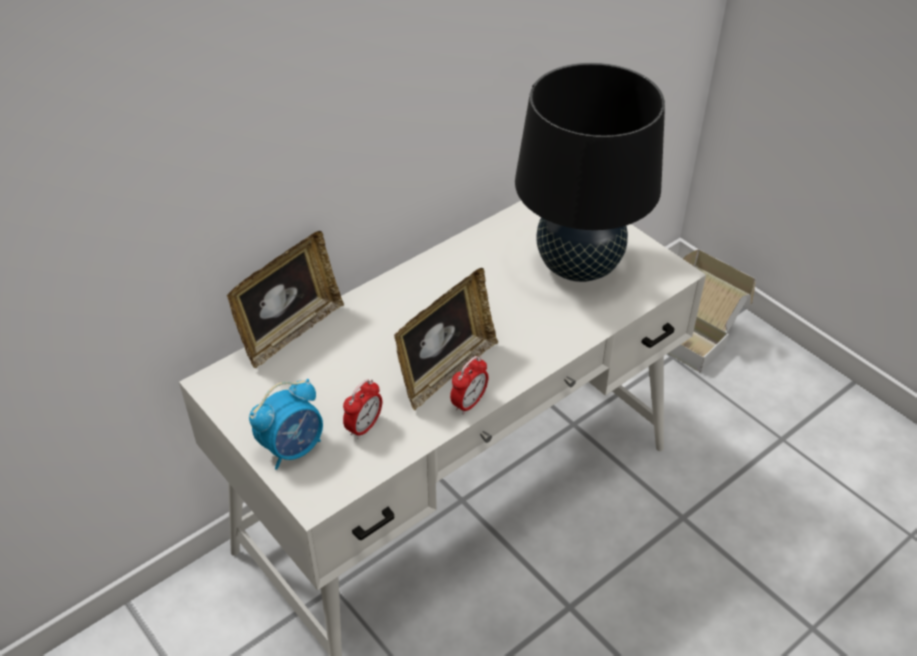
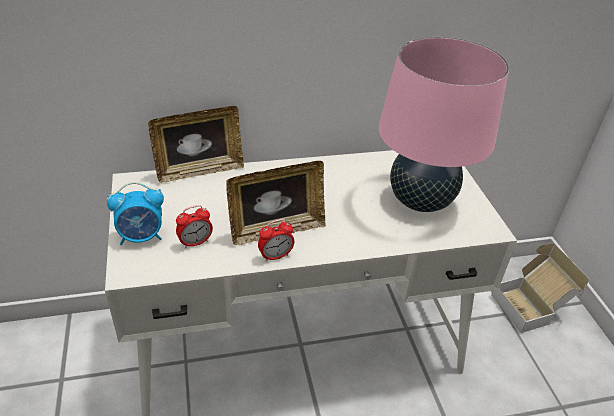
camera: 25 degrees right, 5 degrees down
black table lamp [515,63,665,282] -> pink table lamp [378,37,509,212]

